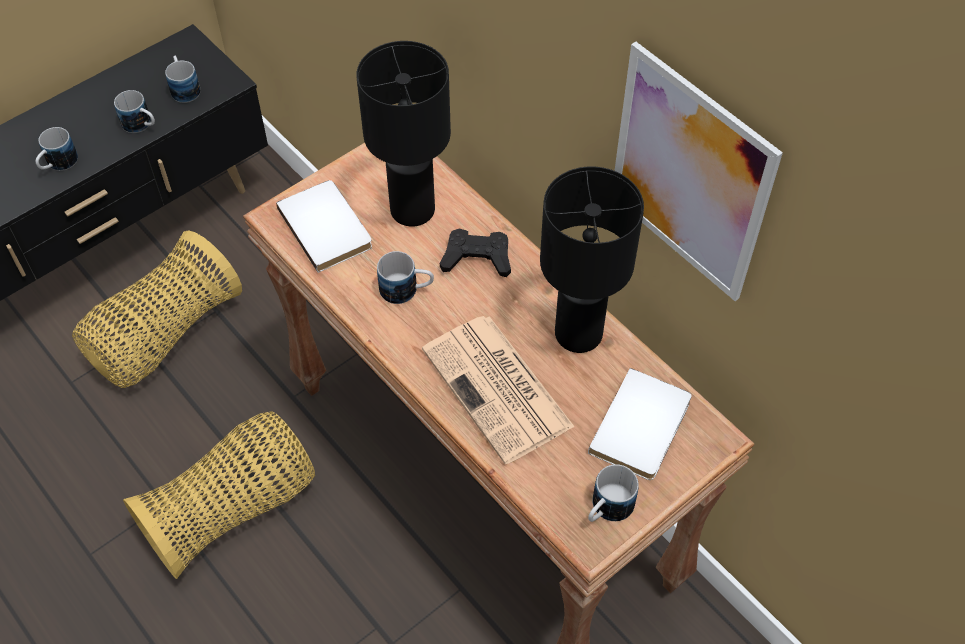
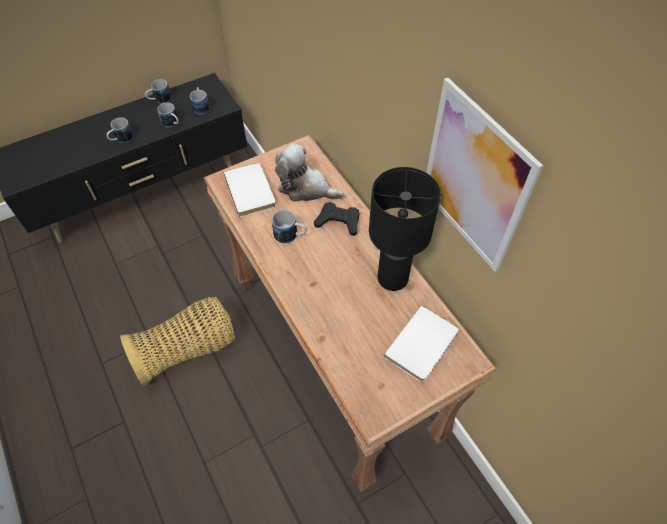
camera: 10 degrees right, 0 degrees up
basket [72,230,242,388] -> none
black table lamp [356,41,451,227] -> plush toy [275,143,344,202]
newspaper [422,316,575,464] -> none
mug [588,464,639,522] -> mug moved to [145,79,171,104]

